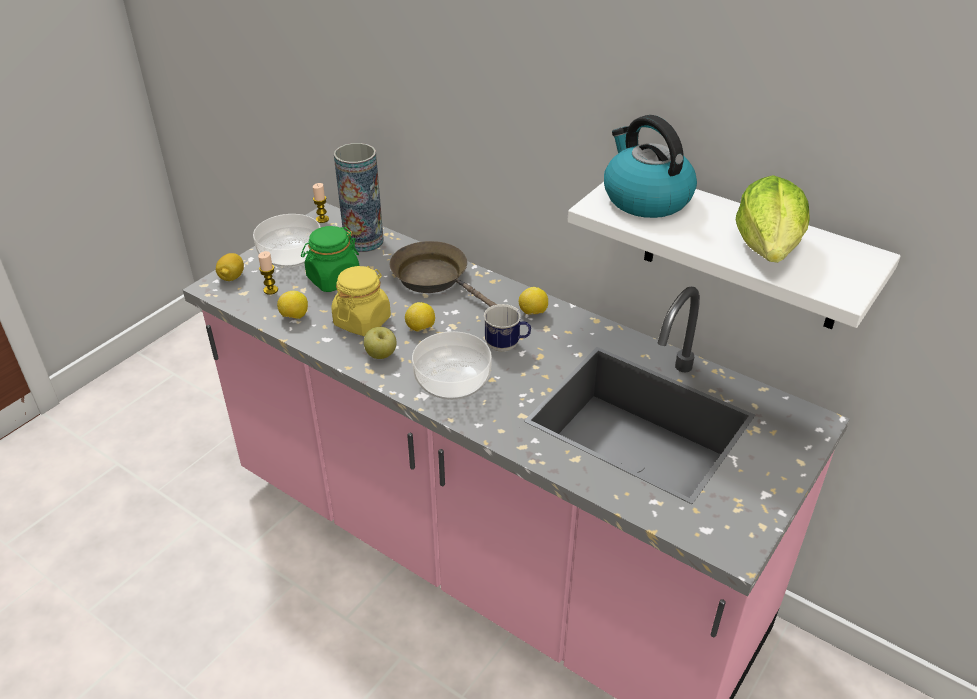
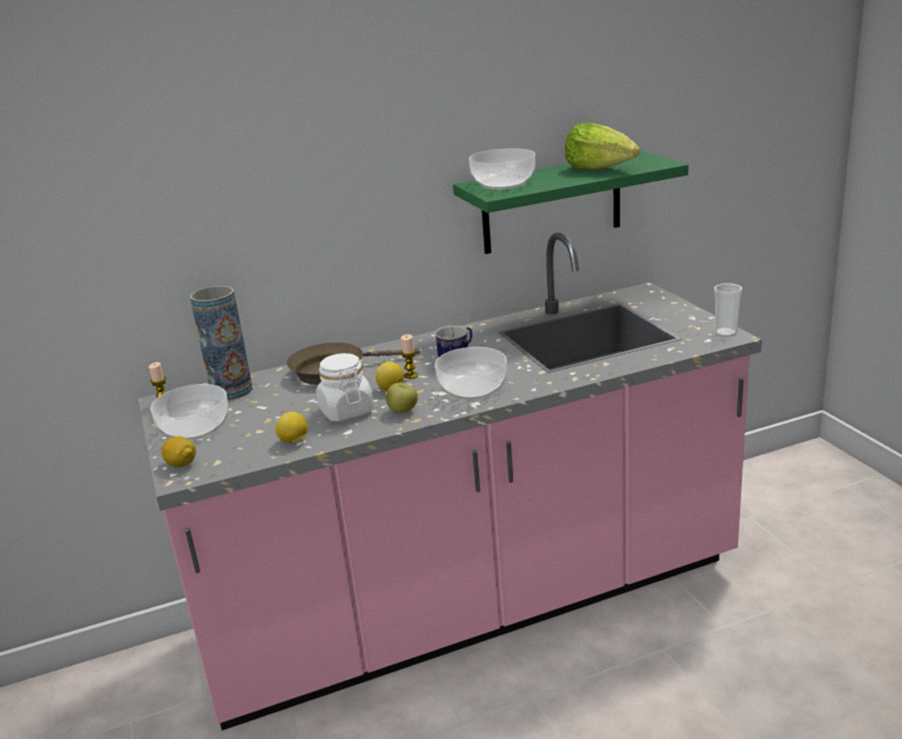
camera: 55 degrees left, 15 degrees down
candle [258,251,278,295] -> candle moved to [401,334,418,379]
green jar [301,226,359,292] -> none
yellow jar [331,266,391,336] -> white jar [316,353,374,422]
lemon [519,287,548,315] -> none
white shelf [567,182,901,329] -> green shelf [453,151,688,254]
kettle [604,115,697,218] -> bowl [469,148,535,190]
none -> cup [714,283,742,337]

